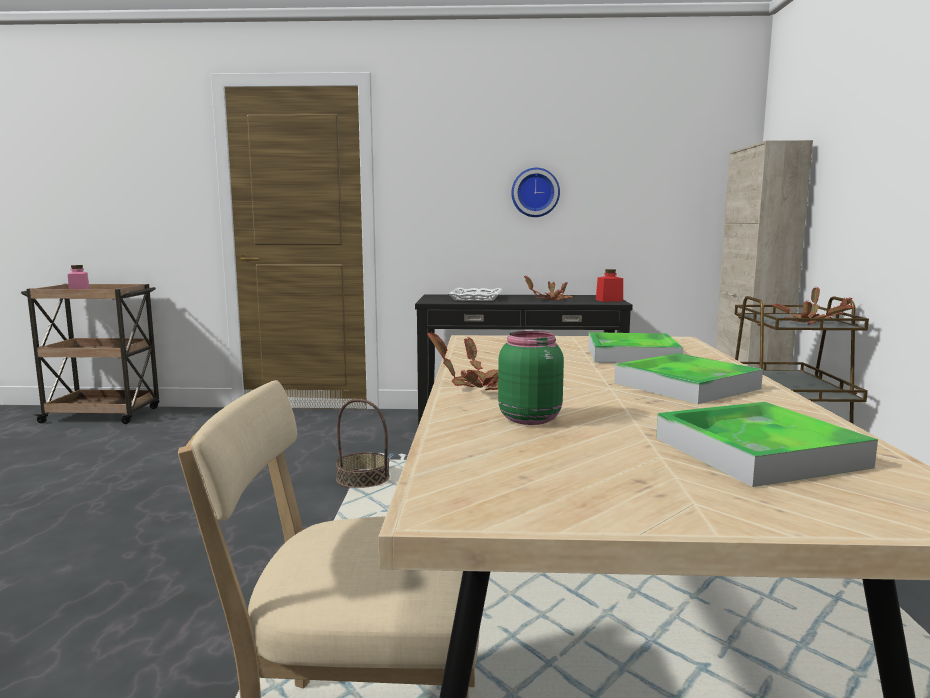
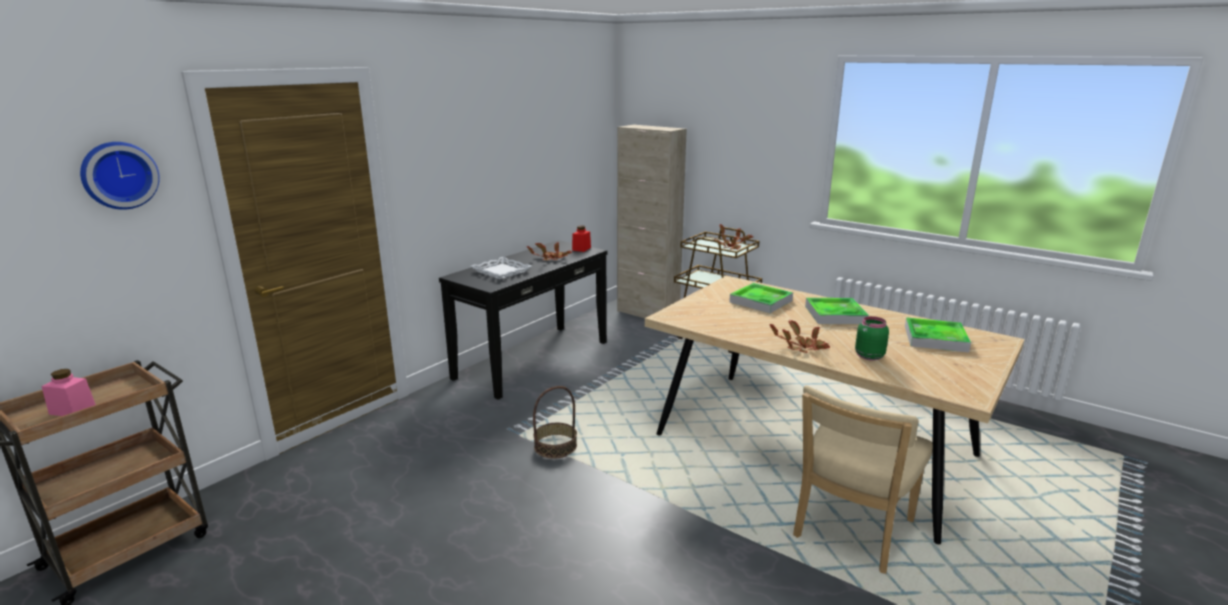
camera: 55 degrees left, 10 degrees up
wall clock [511,168,560,217] -> wall clock moved to [80,142,160,210]

